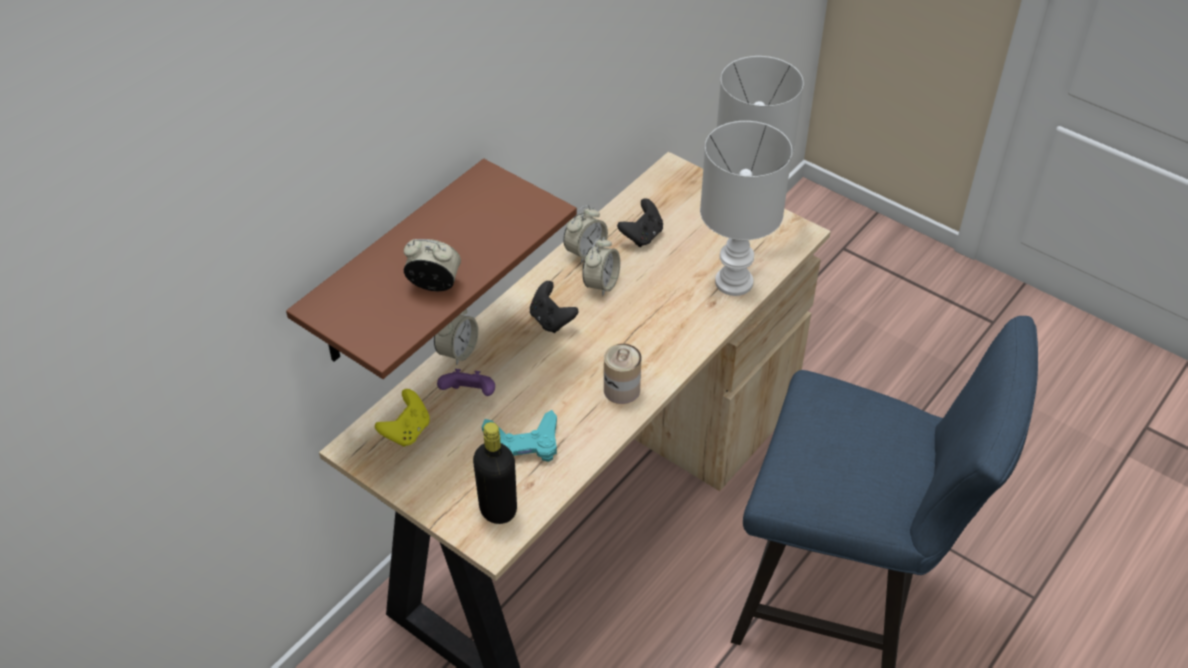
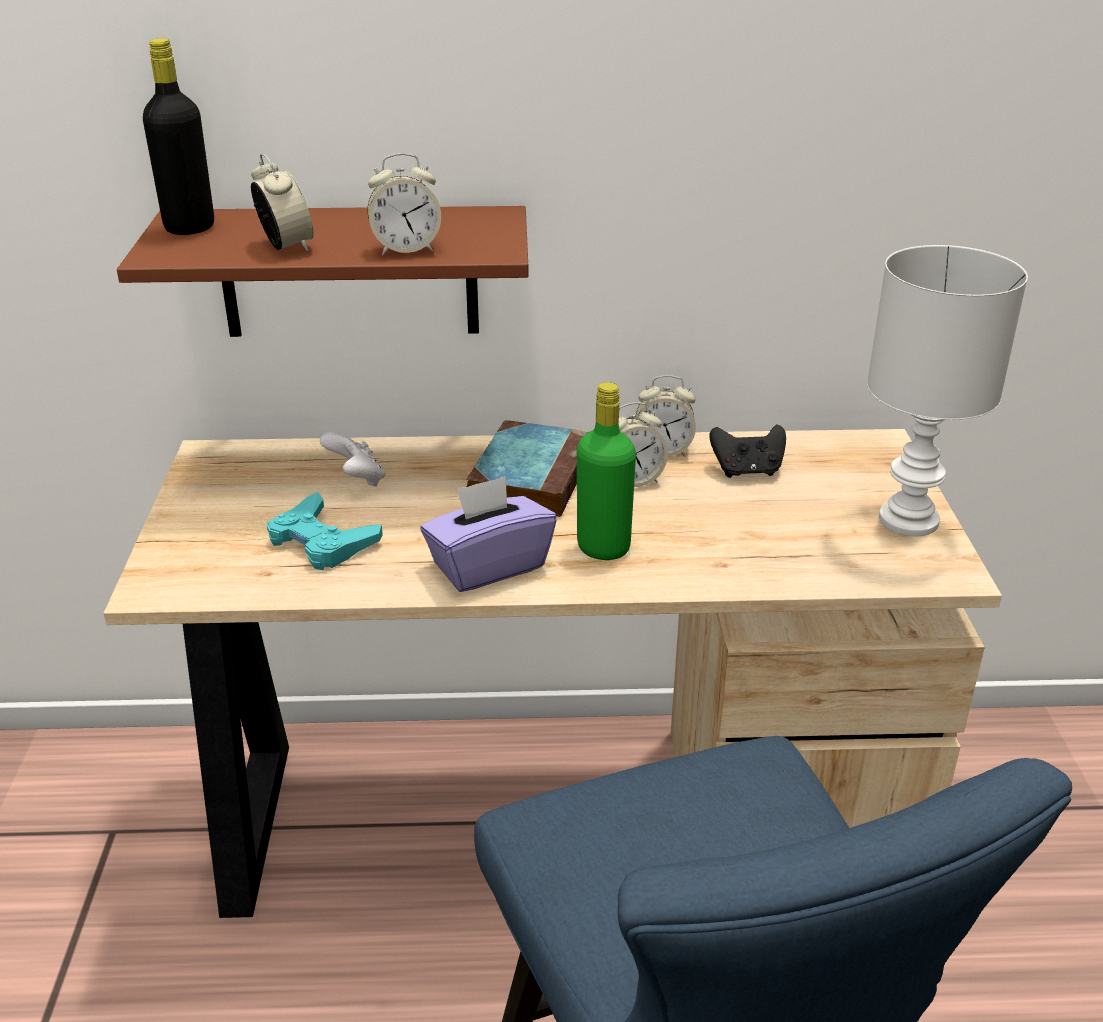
camera: 50 degrees right, 15 degrees down
yellow game controller [375,389,430,447] -> none
alarm clock [434,309,478,365] -> alarm clock moved to [368,153,441,256]
purple game controller [437,369,495,396] -> white game controller [320,432,386,487]
black bottle [473,422,517,524] -> black bottle moved to [143,38,214,235]
black game controller [530,281,578,333] -> book [466,420,589,517]
can [604,343,642,404] -> purple tissue box [420,476,556,592]
white table lamp [700,121,792,296] -> none
none -> green bottle [577,382,636,560]

